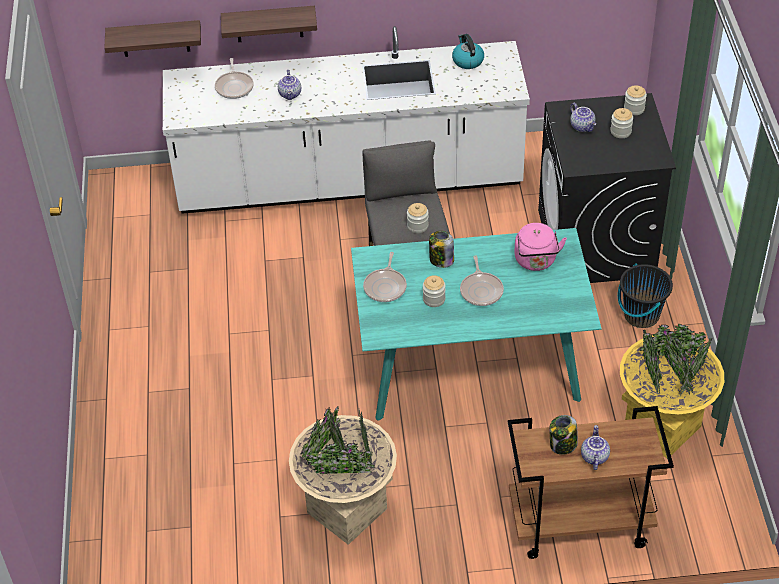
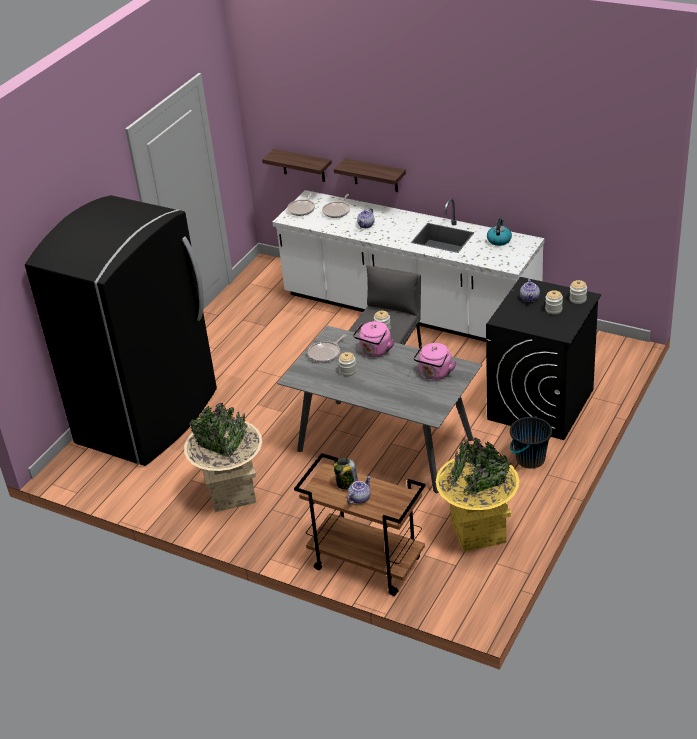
camera: 35 degrees right, 10 degrees down
turquoise dining table [351,228,602,420] -> grey dining table [277,326,482,493]
jar [429,231,454,268] -> pink kettle [353,321,395,357]
frying pan [460,255,504,306] -> frying pan moved to [287,192,315,216]
none -> black fridge [25,195,217,466]

